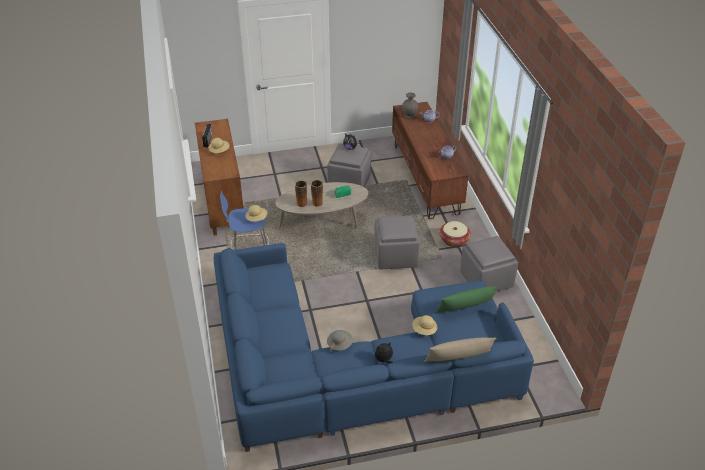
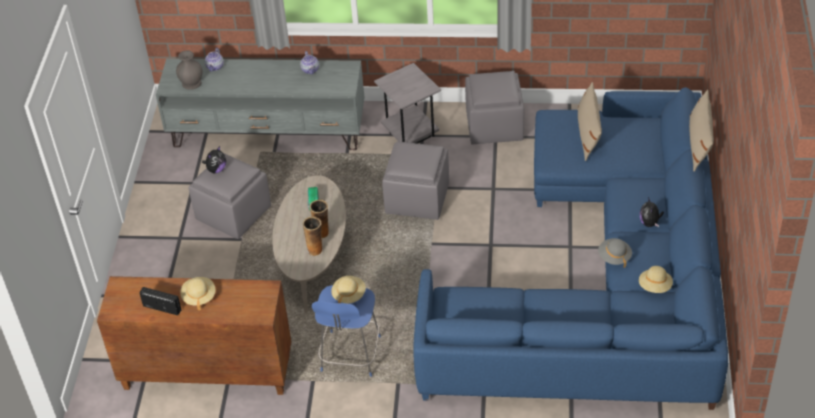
camera: 70 degrees left, 5 degrees up
brown tv stand [392,102,469,219] -> grey tv stand [156,58,365,150]
beige hat [412,315,437,335] -> beige hat moved to [639,266,673,293]
green pillow [435,286,499,313] -> beige pillow [577,82,602,161]
basket [439,221,471,247] -> grey side table [374,63,441,144]

